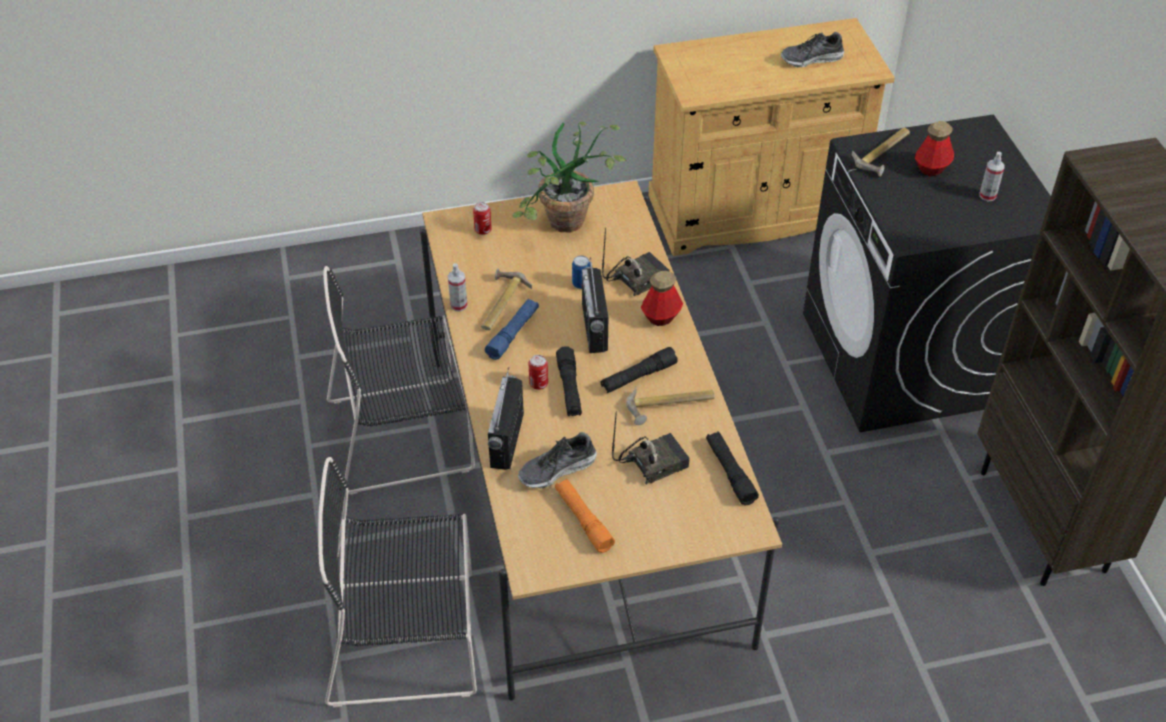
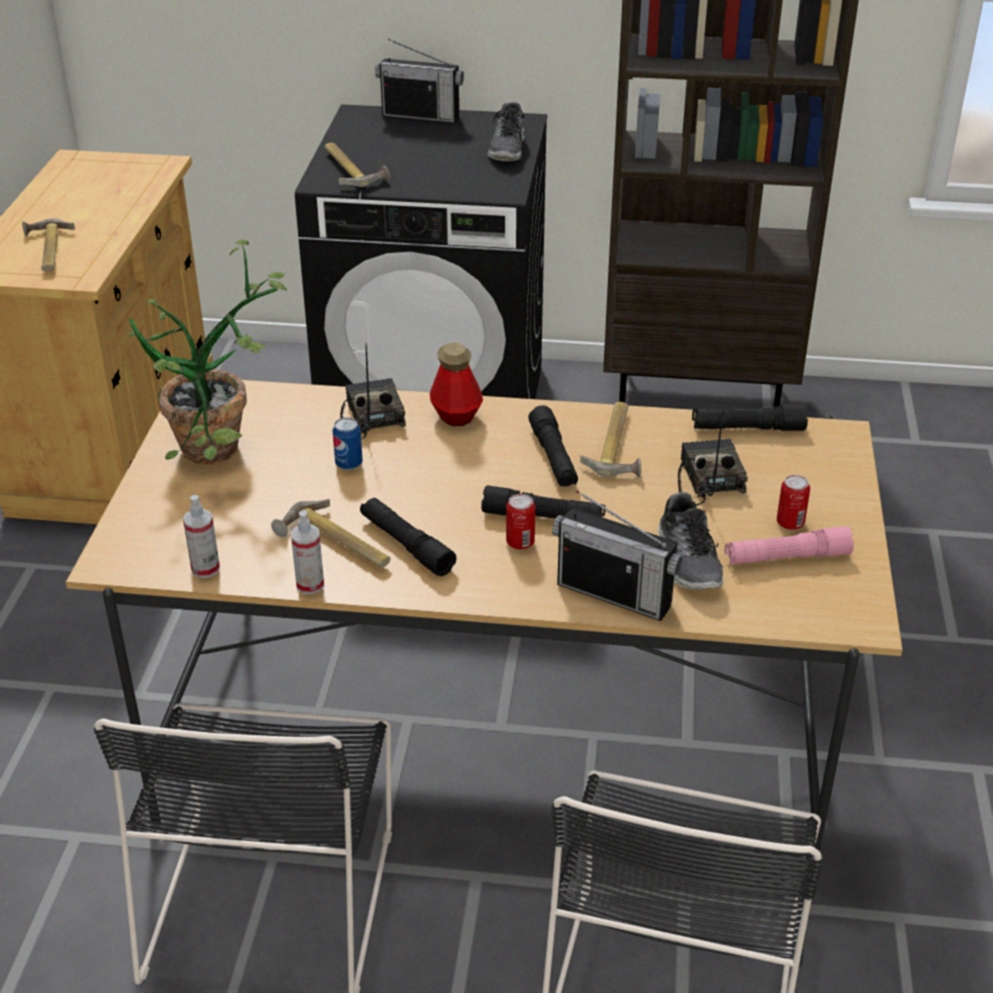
camera: 70 degrees left, 10 degrees down
can [473,202,492,235] -> can moved to [777,475,810,530]
blue flashlight [485,299,539,360] -> black flashlight [360,497,456,576]
orange flashlight [555,478,615,553] -> pink flashlight [725,526,854,565]
radio [581,257,608,353] -> radio moved to [375,38,464,123]
shoe [781,32,844,67] -> shoe moved to [488,102,525,161]
bottle [915,121,954,176] -> none
spray bottle [979,152,1005,201] -> spray bottle moved to [183,495,220,578]
none -> hammer [22,218,75,272]

